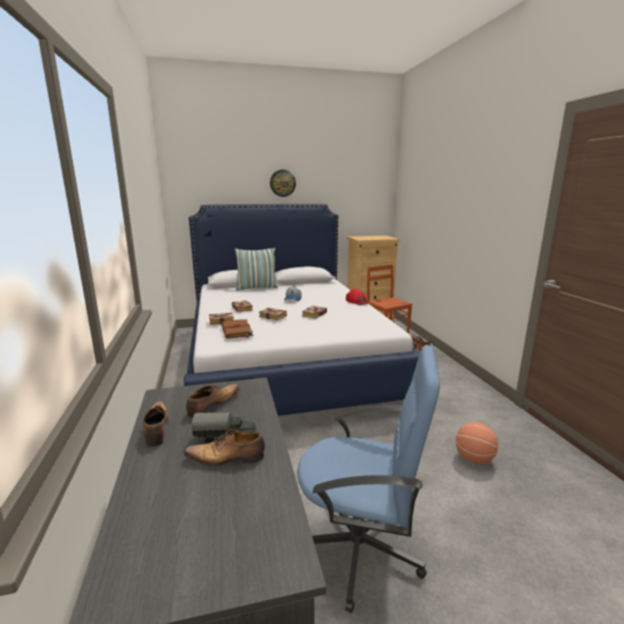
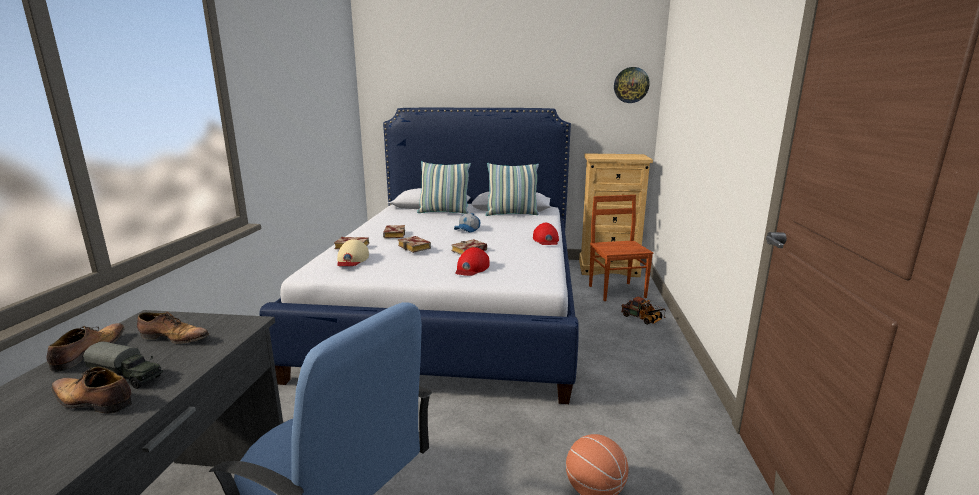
camera: 20 degrees right, 0 degrees up
shoe [186,384,240,418] -> shoe turned 45 degrees clockwise [137,311,209,344]
brown book [221,319,253,339] -> beige cap [337,239,369,266]
wall clock [270,169,296,197] -> wall clock moved to [614,67,650,103]
none -> red cap [455,247,490,276]
none -> pillow [486,163,539,216]

